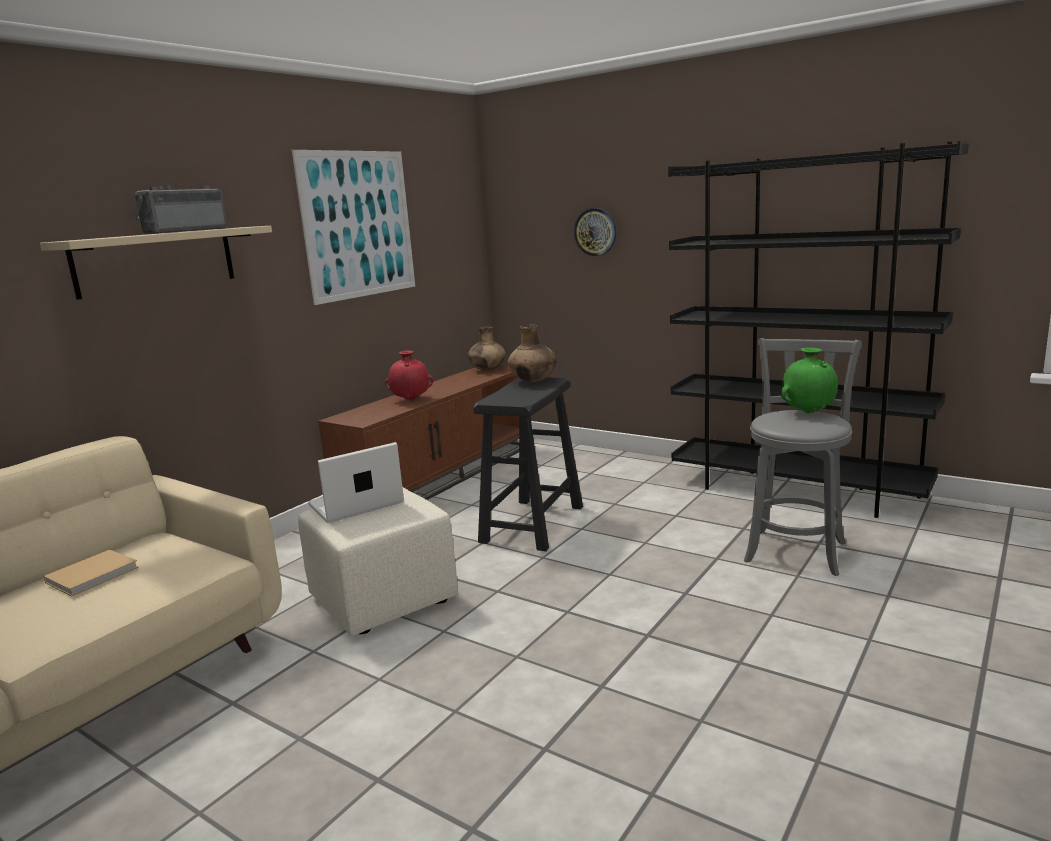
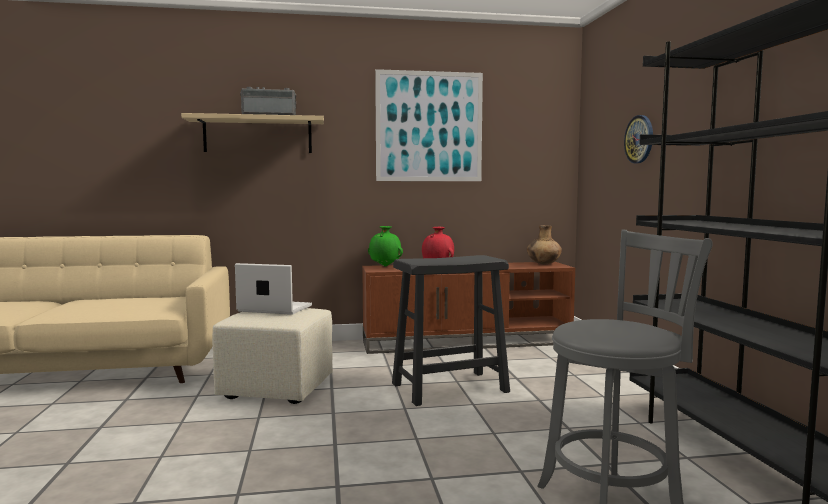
camera: 45 degrees right, 10 degrees down
beige book [43,550,139,596] -> none
brown vase [508,325,557,382] -> none
green vase [781,348,838,414] -> green vase moved to [368,226,403,267]

